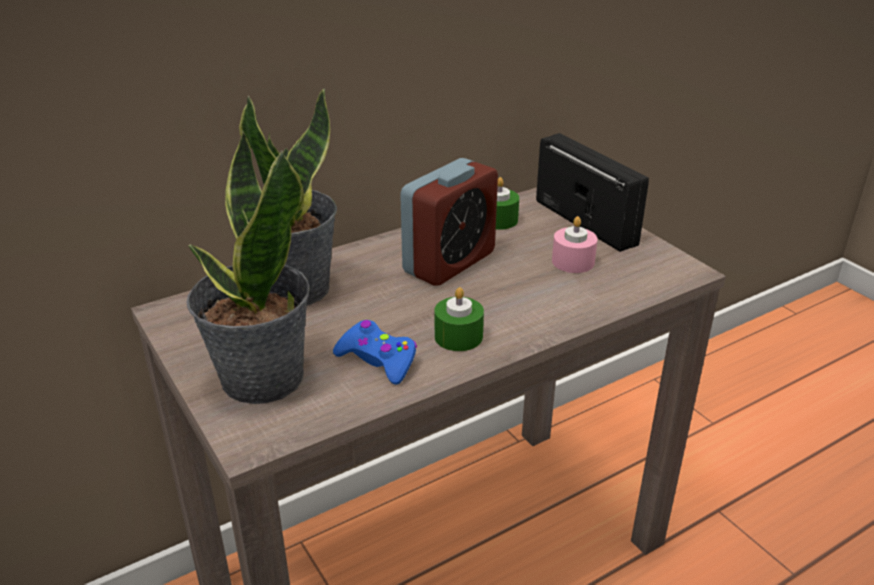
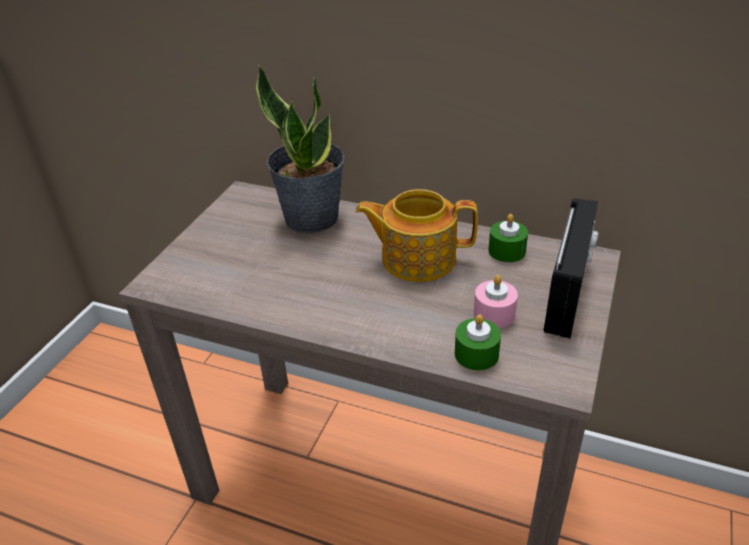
camera: 55 degrees right, 5 degrees up
potted plant [187,130,310,404] -> none
blue game controller [333,320,417,385] -> none
alarm clock [400,158,498,286] -> teapot [355,189,478,282]
green candle [435,287,484,351] -> green candle moved to [455,314,501,371]

